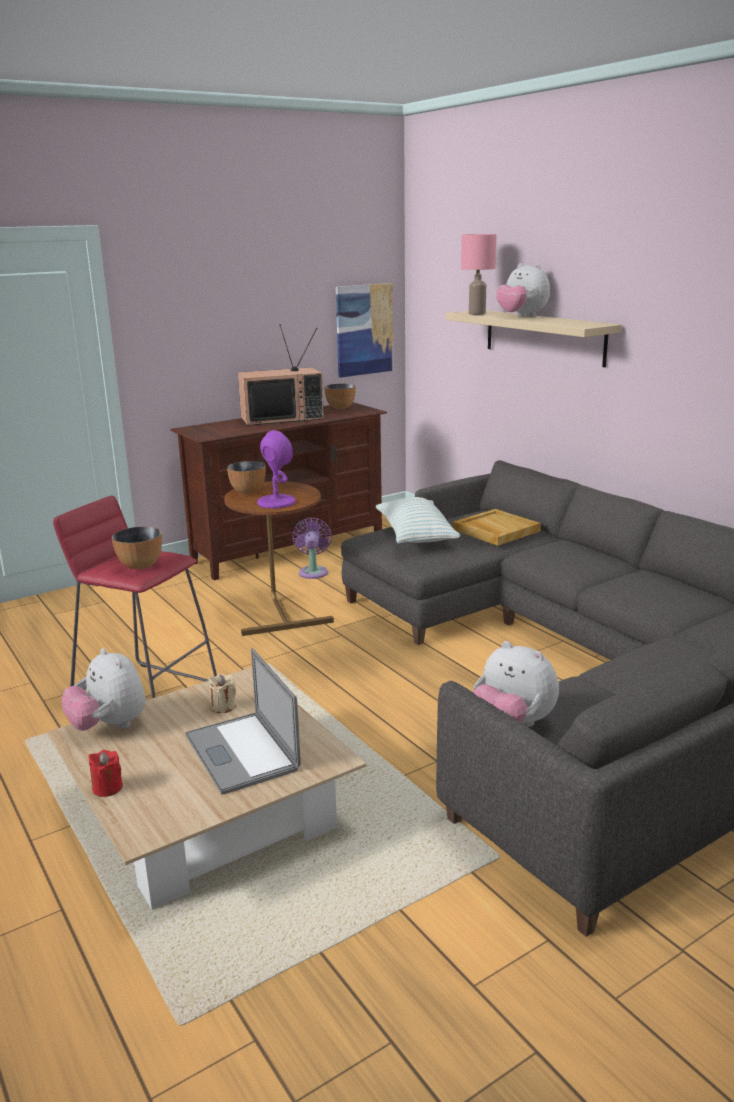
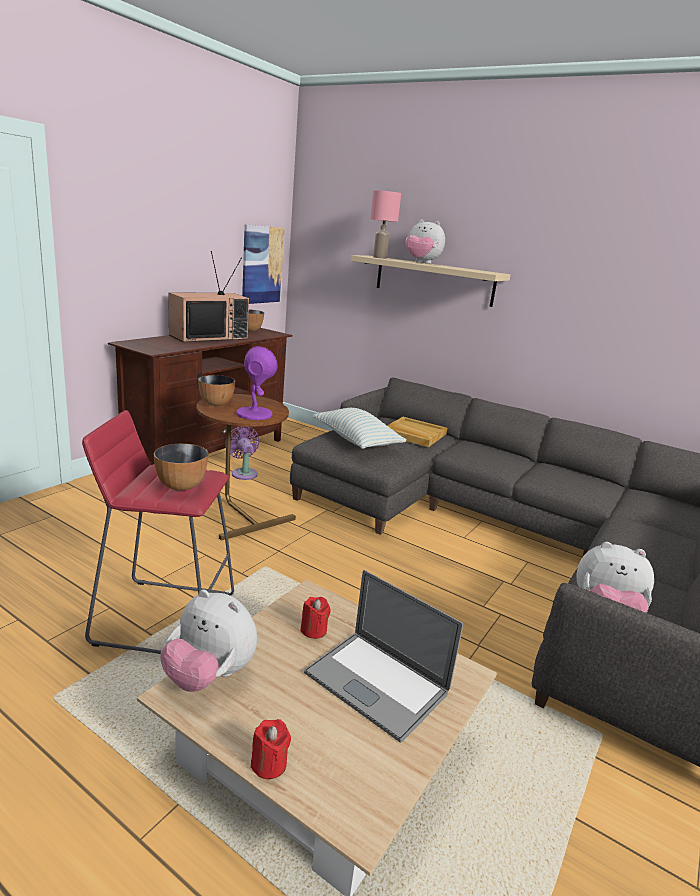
camera: 25 degrees left, 0 degrees up
beige candle [208,674,236,713] -> red candle [300,597,331,639]

